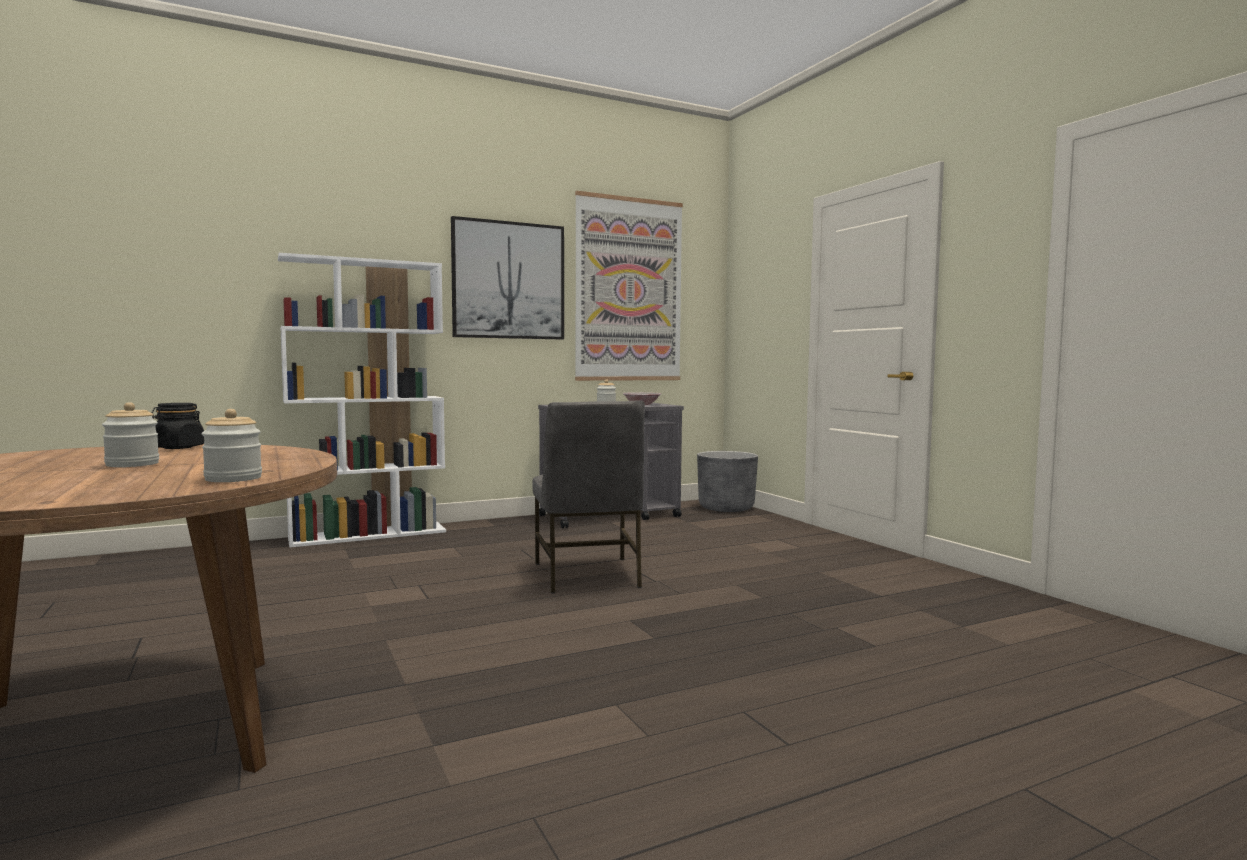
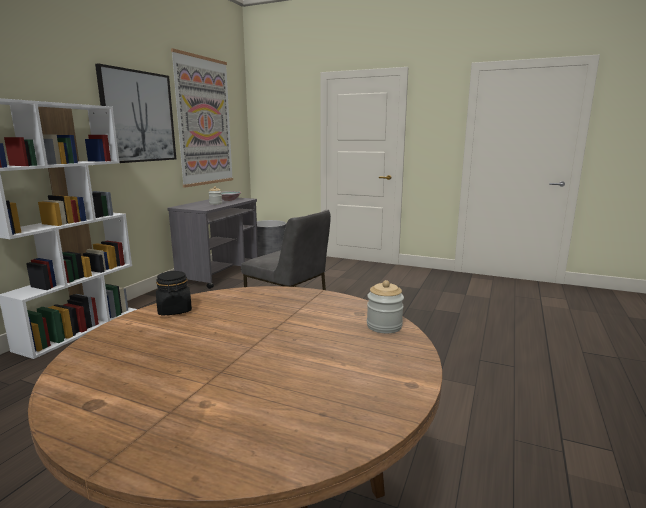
camera: 40 degrees left, 10 degrees up
jar [102,402,159,467] -> none

